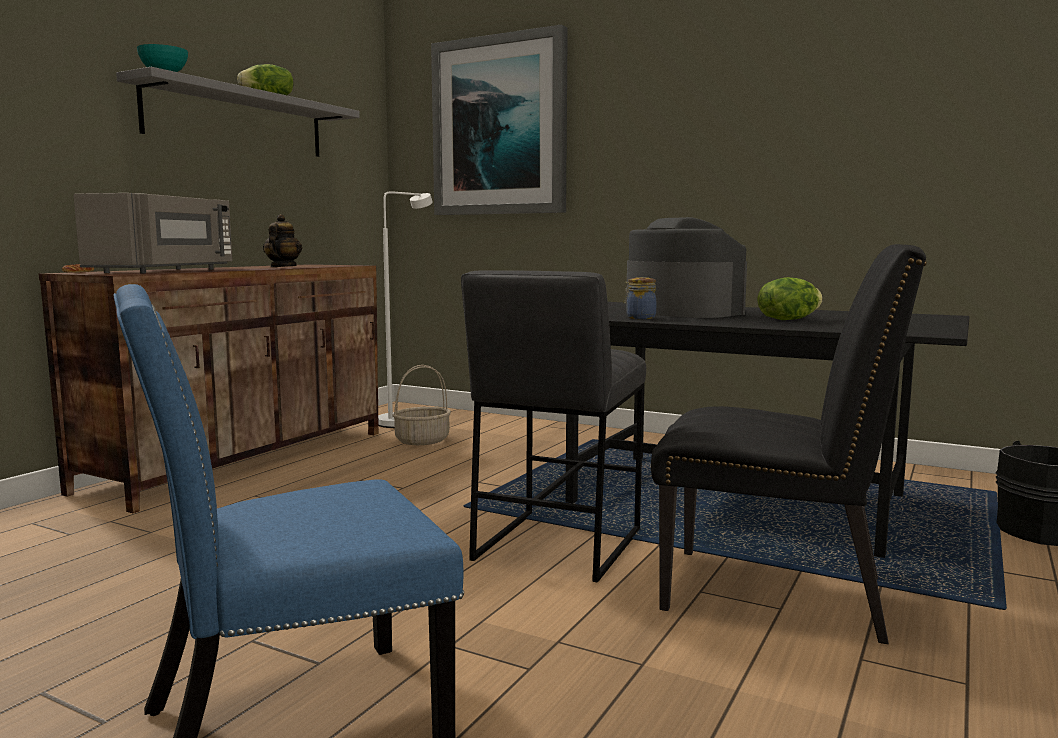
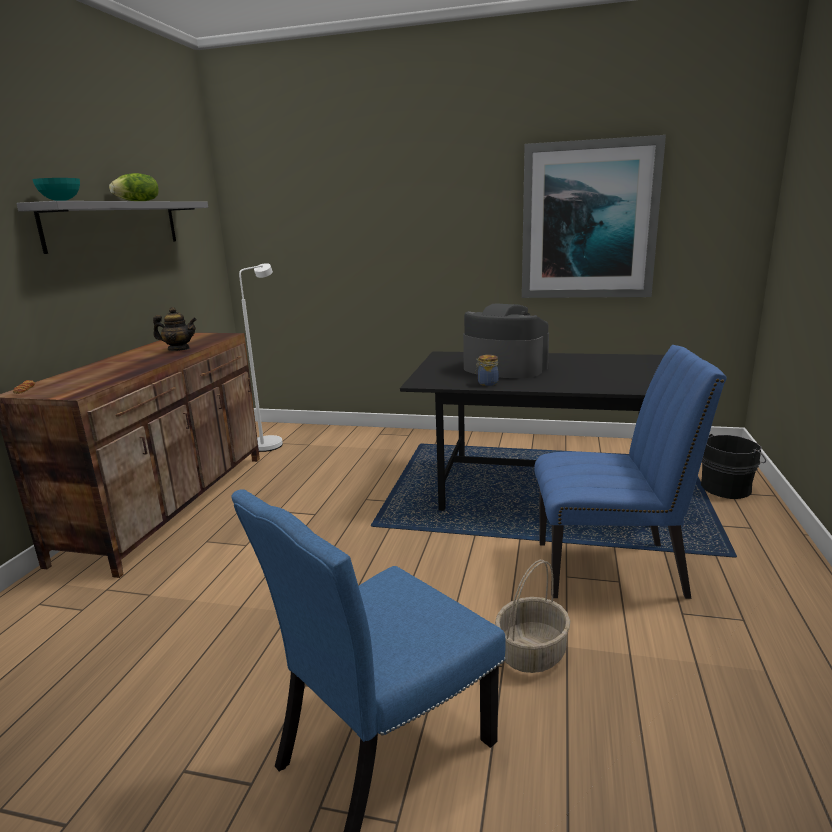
camera: 15 degrees left, 10 degrees up
grey microwave [74,193,232,273] -> none
teapot [263,214,302,267] -> teapot turned 105 degrees clockwise [153,307,197,351]
basket [392,365,451,445] -> basket moved to [495,560,570,673]
picture [431,25,568,215] -> picture moved to [522,135,666,298]
grey stool [461,270,646,583] -> none
black chair [651,244,927,644] -> blue chair [534,345,727,599]
lettuce [757,277,823,320] -> none

